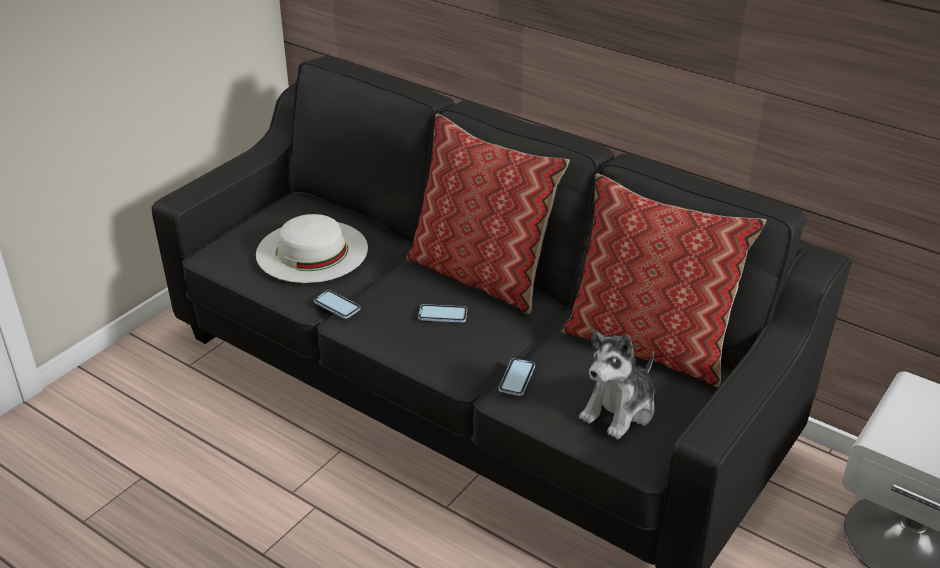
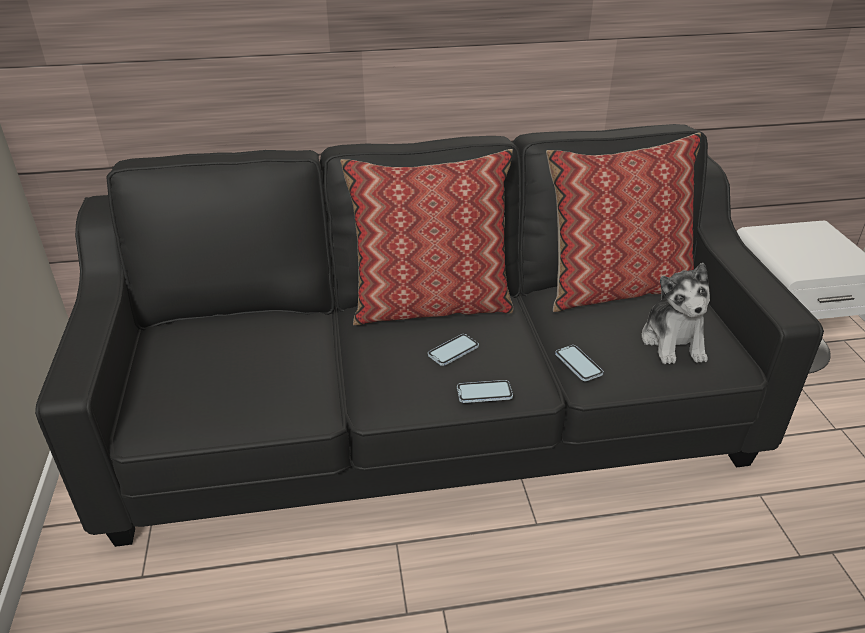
camera: 45 degrees left, 0 degrees up
white hat [256,214,368,283] -> none
phone [314,290,361,319] -> phone moved to [457,380,513,403]

